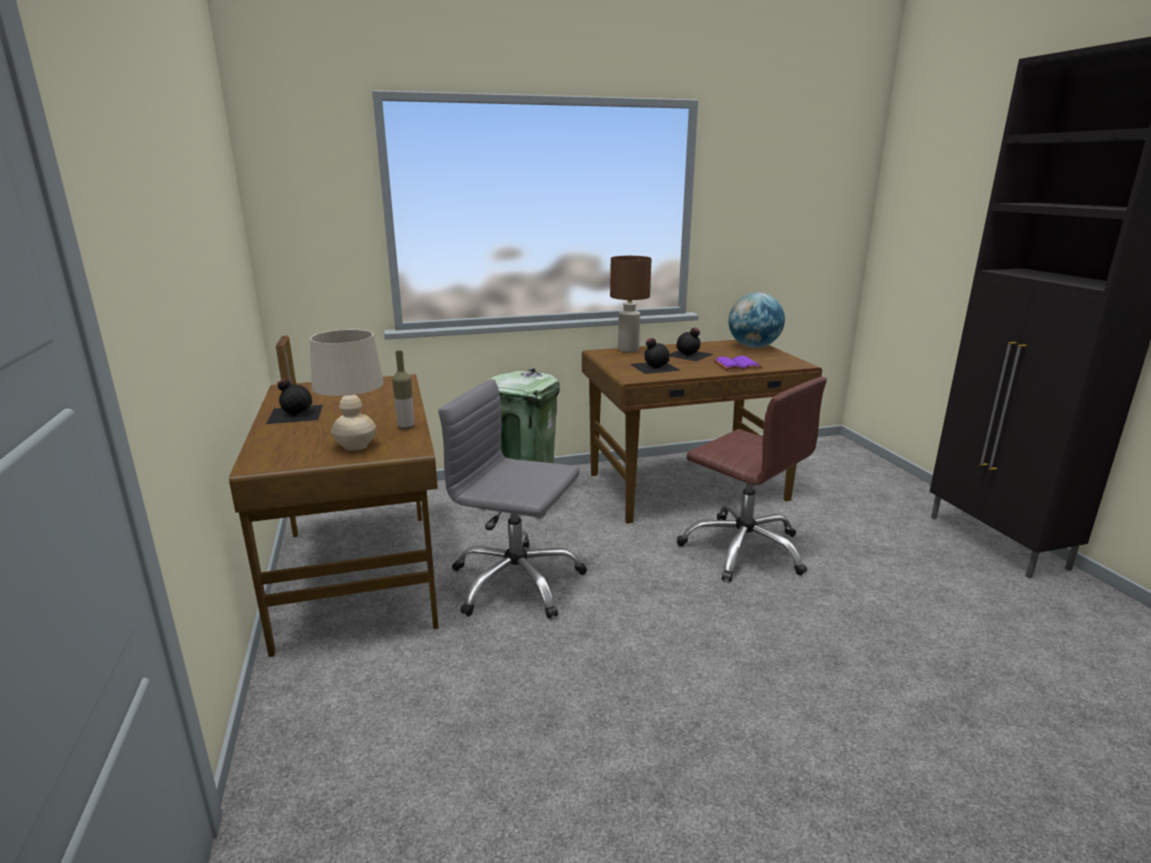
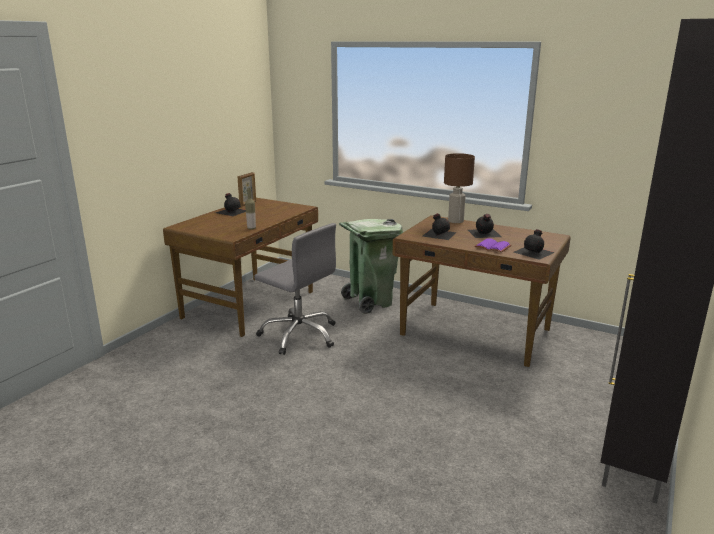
camera: 45 degrees right, 0 degrees up
beige table lamp [310,330,384,451] -> none
grey office chair [438,379,587,619] -> grey office chair turned 150 degrees clockwise [254,223,336,355]
brown office chair [677,377,827,582] -> none
globe [728,293,785,348] -> none
none -> black bottle [514,229,555,260]

